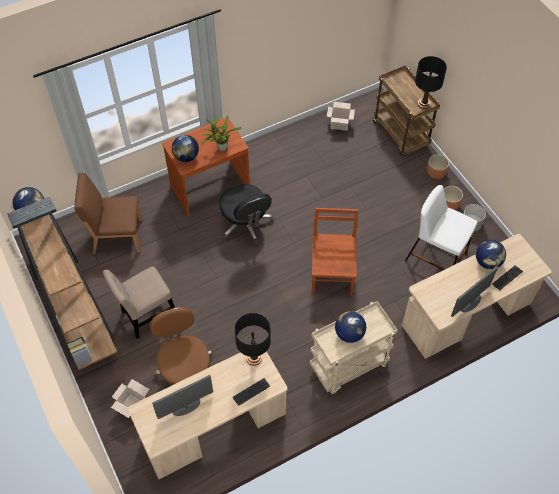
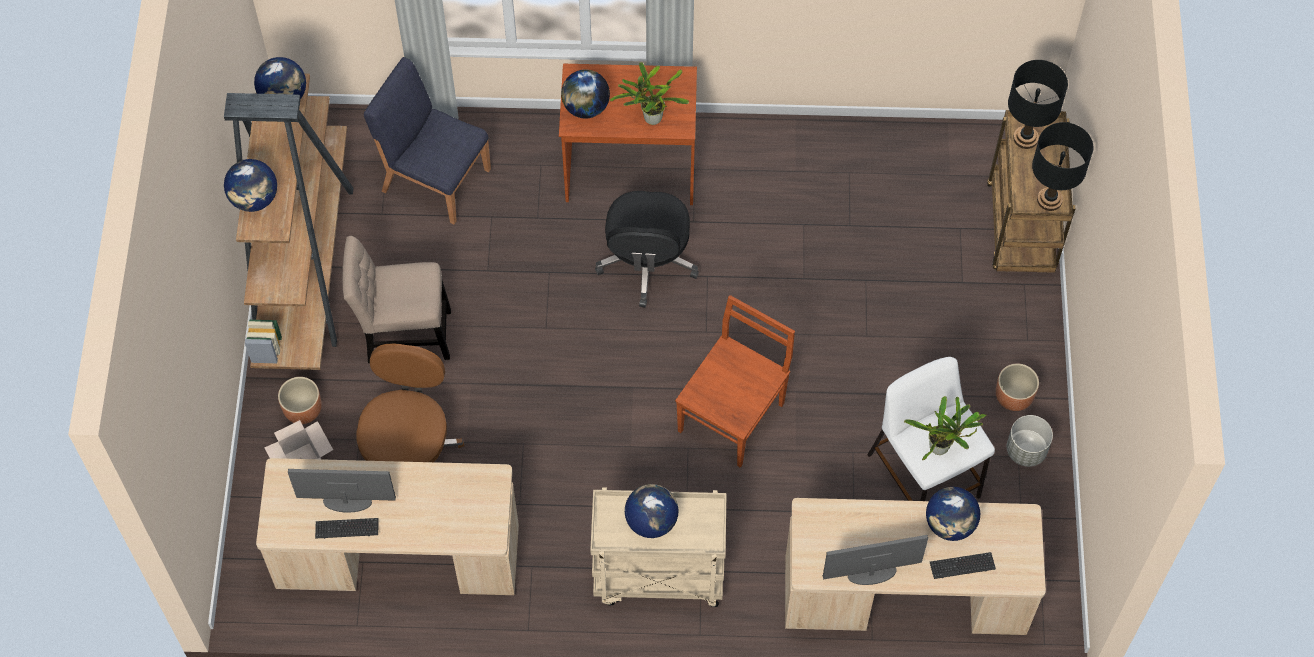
camera: 30 degrees right, 5 degrees up
brown chair [74,173,142,254] -> blue chair [364,57,491,225]
keyboard [233,378,270,406] -> keyboard moved to [315,518,379,539]
black table lamp [234,313,271,366] -> black table lamp moved to [1008,60,1068,149]
cardboard box [327,102,355,131] -> none
brown planter [427,154,449,179] -> brown planter moved to [278,377,322,424]
none -> globe [224,159,277,212]
none -> potted plant [904,396,987,460]

